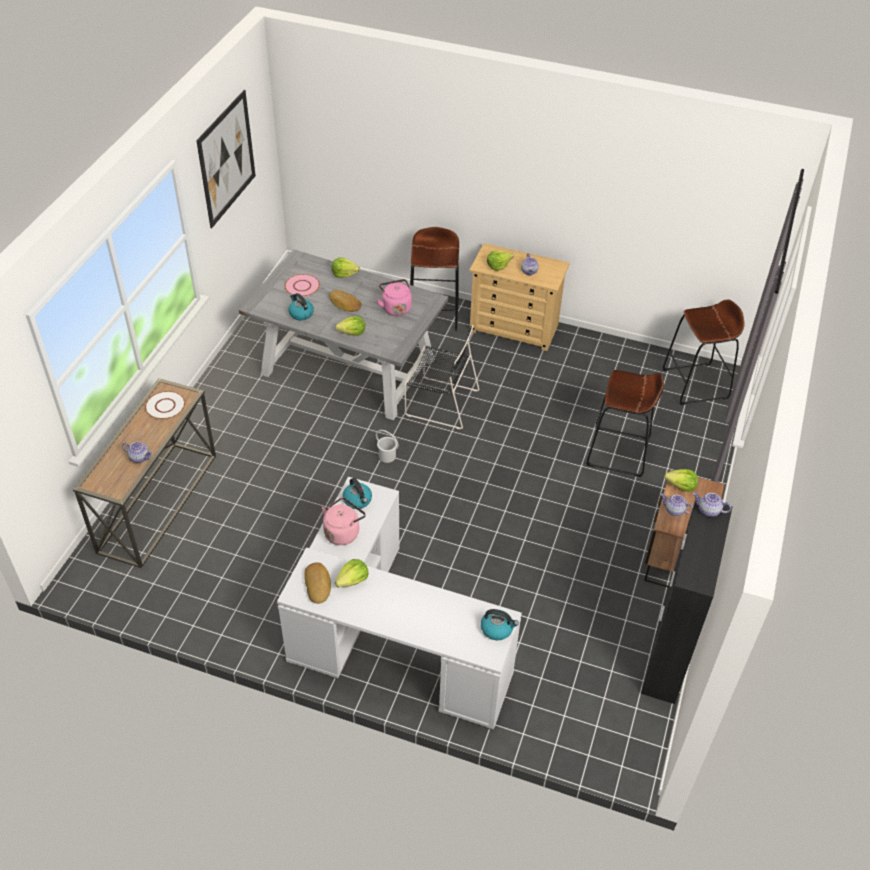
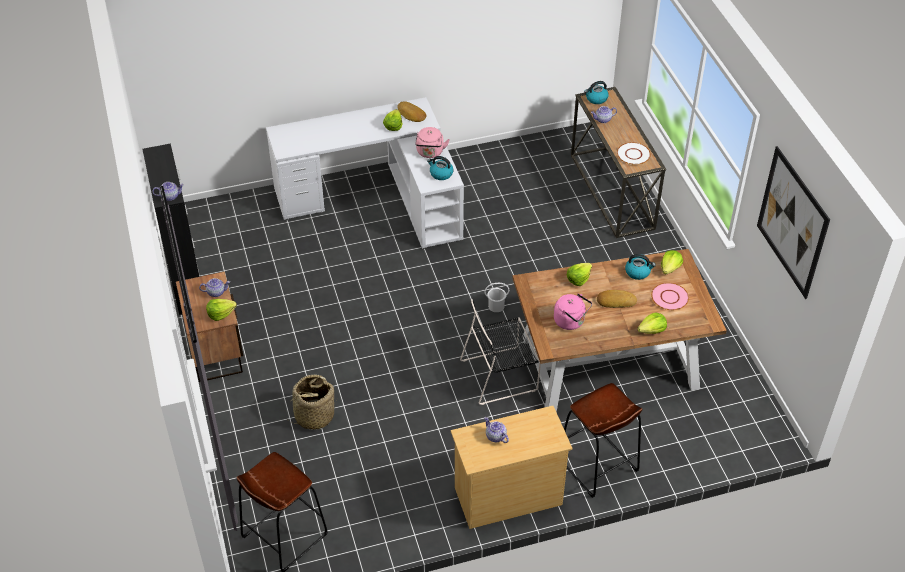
camera: 145 degrees right, 0 degrees up
grey dining table [239,249,448,420] -> brown dining table [512,249,727,412]
kettle [481,609,519,640] -> kettle moved to [584,81,609,104]
lettuce [487,251,513,271] -> lettuce moved to [661,250,683,275]
brown stool [586,370,664,477] -> basket [286,374,336,430]

